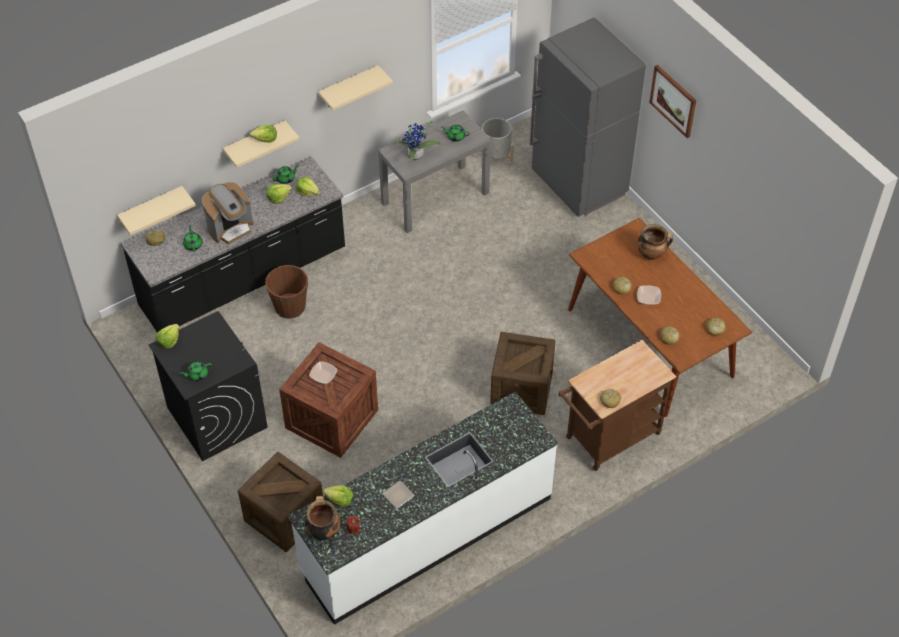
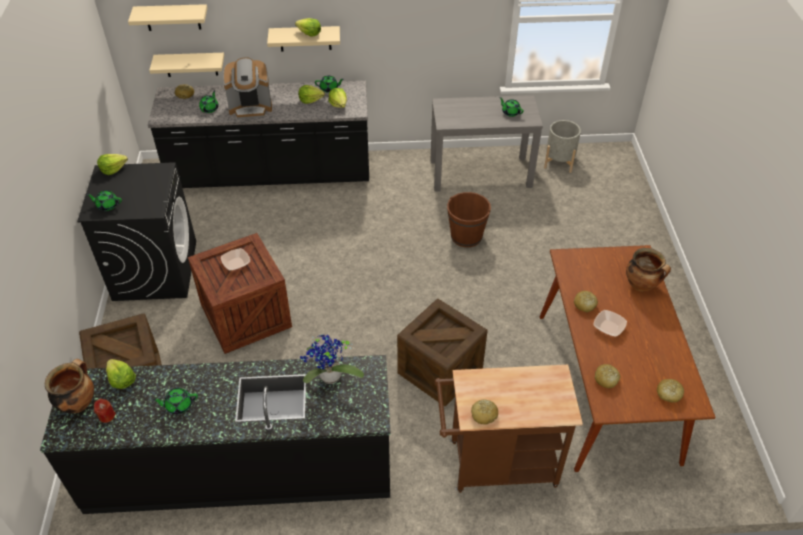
camera: 30 degrees right, 5 degrees down
brown bucket [265,265,308,319] -> brown bucket moved to [447,192,491,247]
white counter [288,392,558,625] -> black counter [40,355,391,514]
beige shelf [318,65,393,110] -> beige shelf moved to [128,4,207,31]
plate [382,480,415,508] -> green teapot [152,388,198,414]
potted plant [395,120,441,160] -> potted plant moved to [300,335,364,384]
grey fridge [529,18,646,217] -> none
picture [649,65,696,138] -> none

